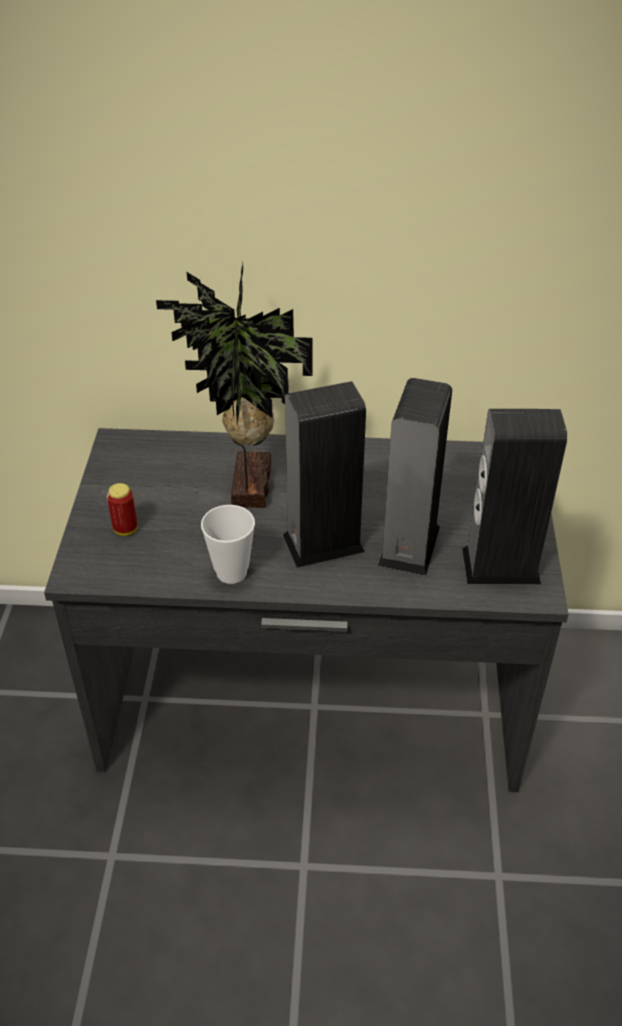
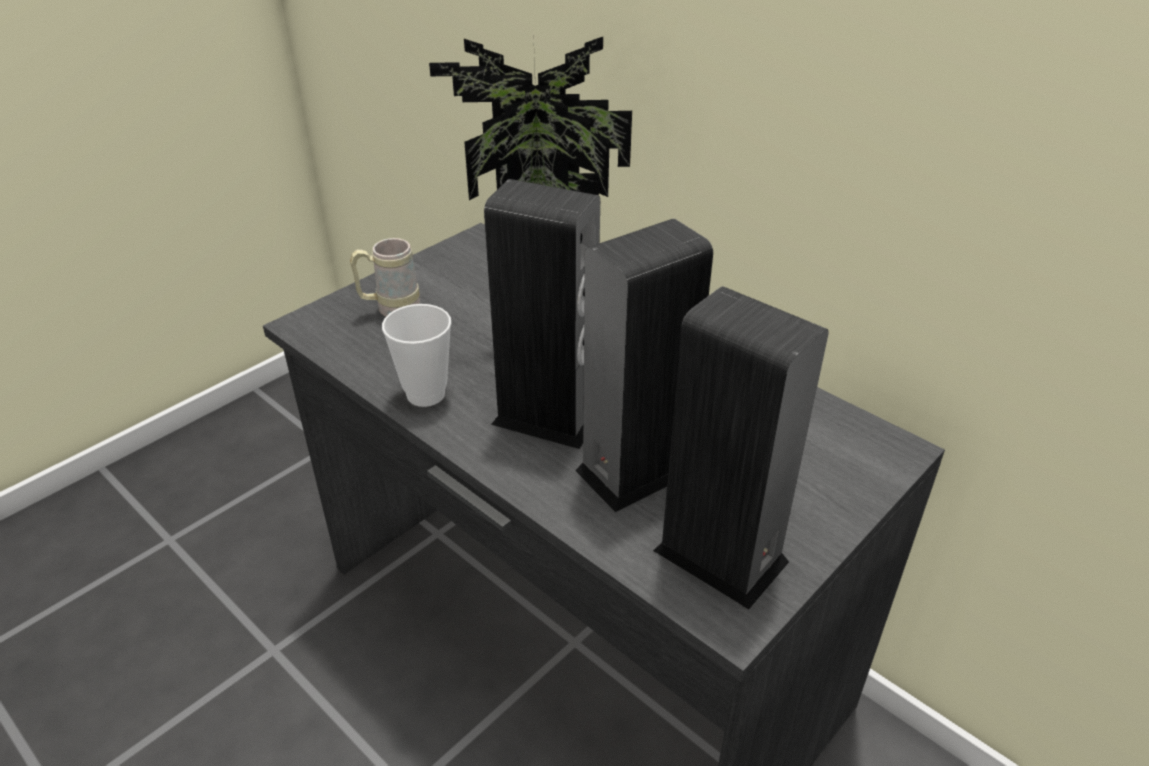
camera: 40 degrees right, 5 degrees down
can [107,483,137,536] -> beige mug [350,238,420,316]

